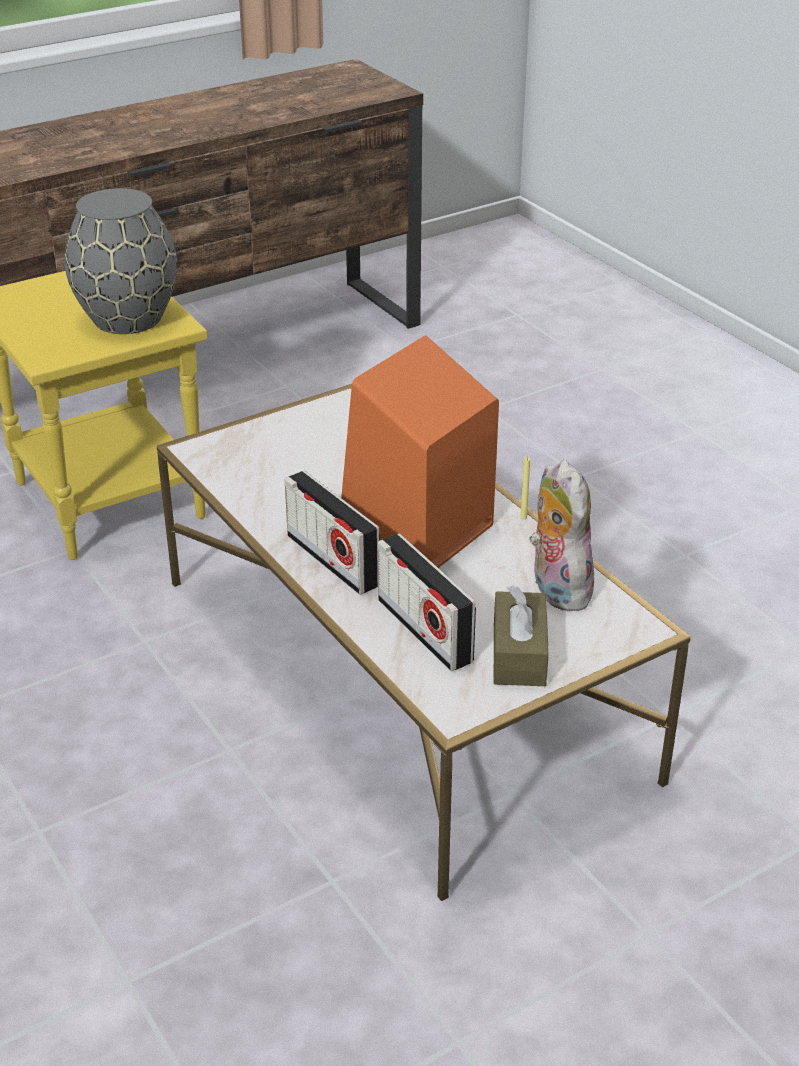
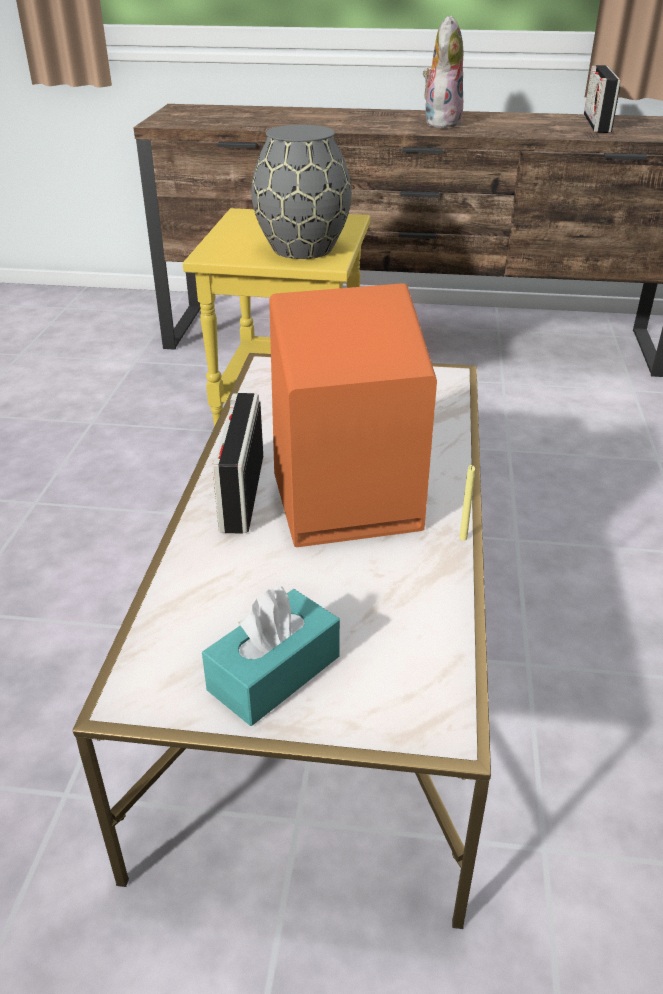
camera: 40 degrees right, 0 degrees up
radio [378,534,476,671] -> radio moved to [584,65,621,133]
brown tissue box [494,585,549,686] -> turquoise tissue box [202,586,340,726]
plush toy [529,460,595,611] -> plush toy moved to [423,15,463,128]

